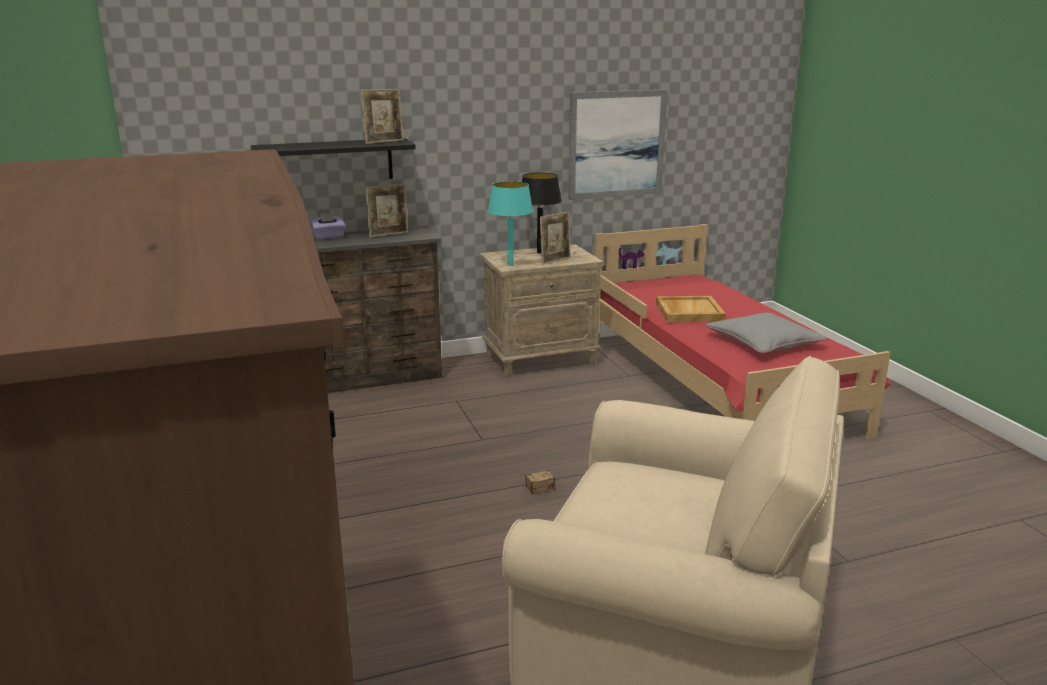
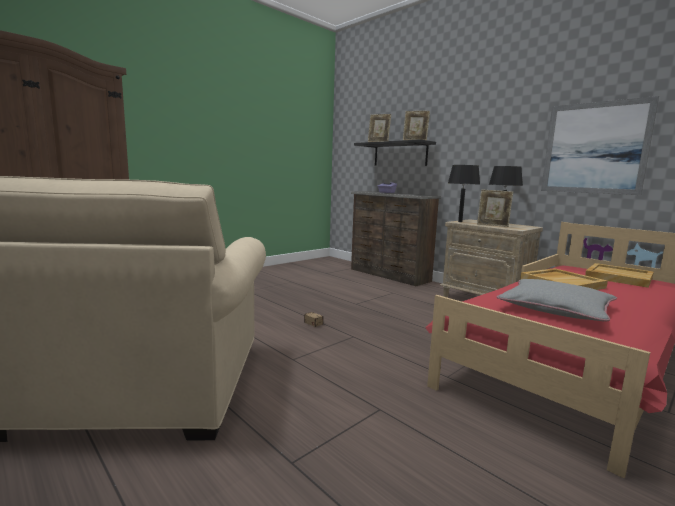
camera: 65 degrees right, 10 degrees down
picture frame [365,184,408,237] -> picture frame moved to [368,114,391,142]
turquoise table lamp [488,181,533,266] -> black table lamp [448,165,480,222]
none -> beige tray [585,263,654,288]

